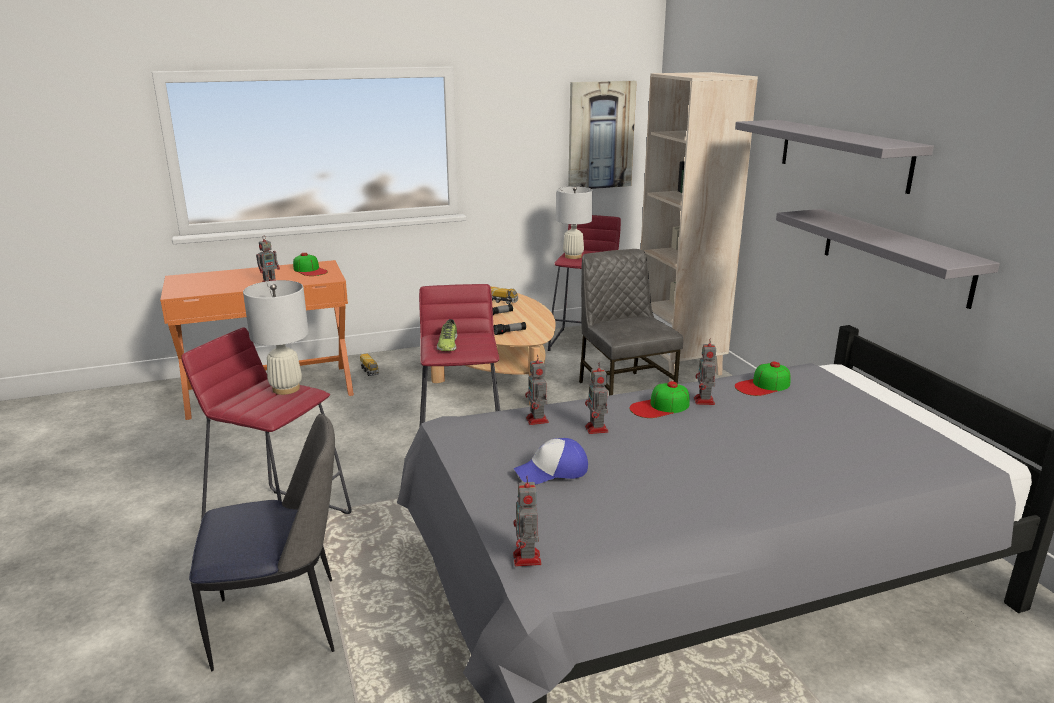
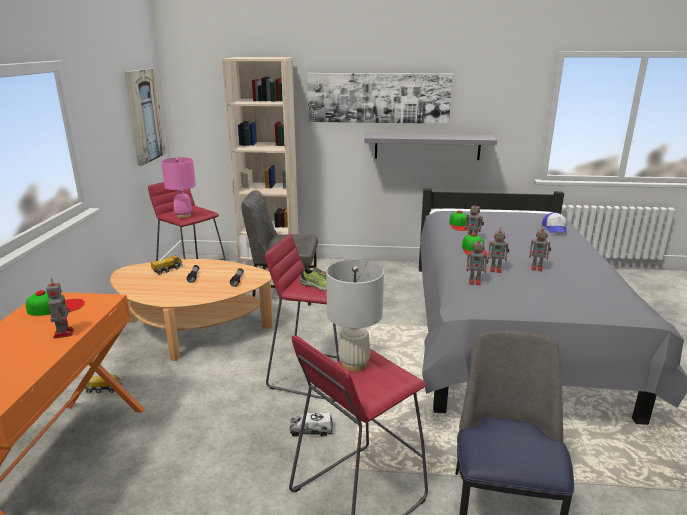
camera: 65 degrees left, 0 degrees up
toy robot [513,476,541,566] -> toy robot moved to [529,227,551,271]
cap [514,438,588,484] -> cap moved to [542,212,567,234]
white table lamp [556,186,593,259] -> pink table lamp [161,157,196,218]
grey shelf [735,120,934,194] -> picture [307,73,453,124]
none -> toy truck [290,413,333,437]

